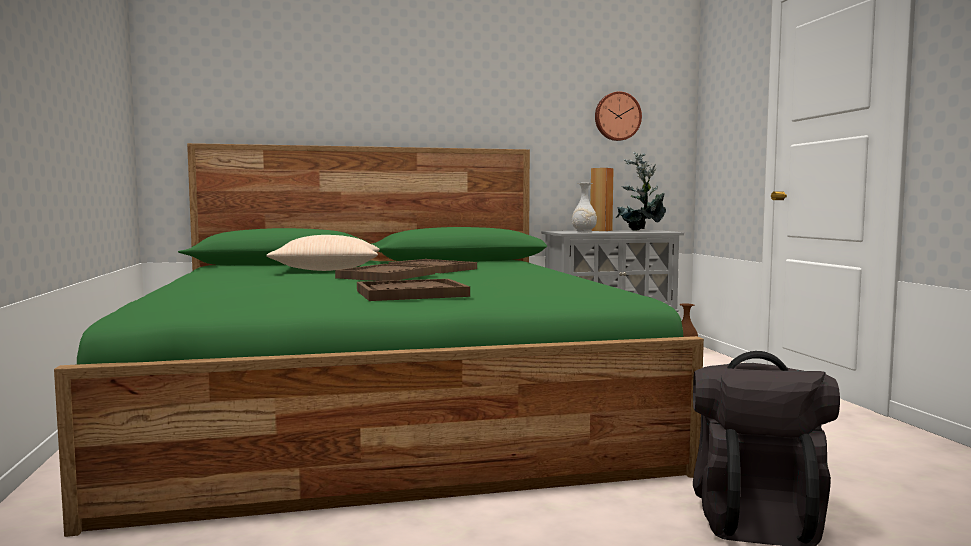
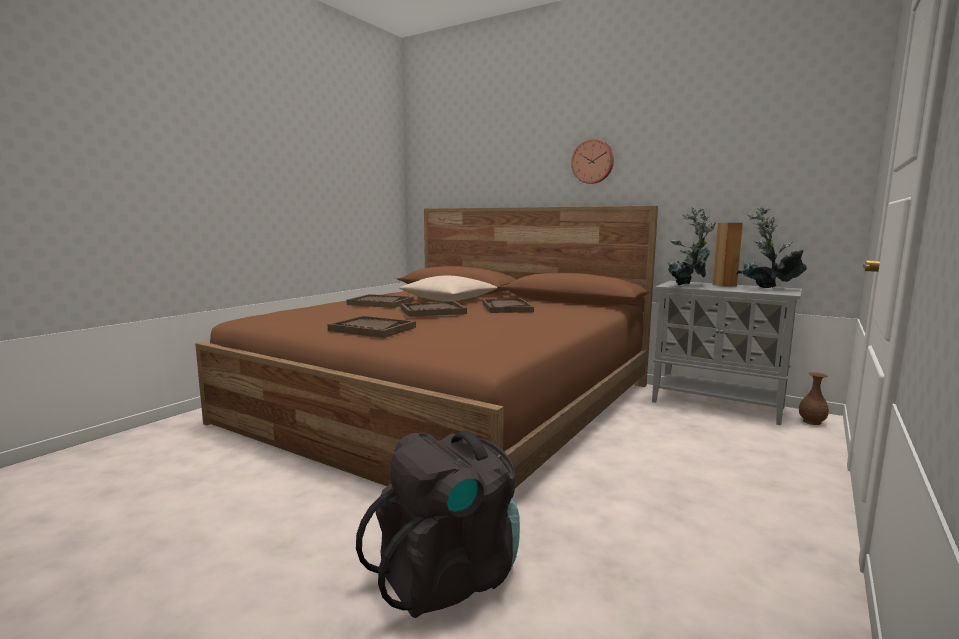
camera: 45 degrees right, 5 degrees up
green bed [54,143,704,537] -> brown bed [195,206,658,488]
white vase [572,183,597,232] -> potted plant [668,206,718,285]
wall clock [595,91,642,141] -> wall clock moved to [571,139,614,184]
none -> brown tray [346,294,414,308]

